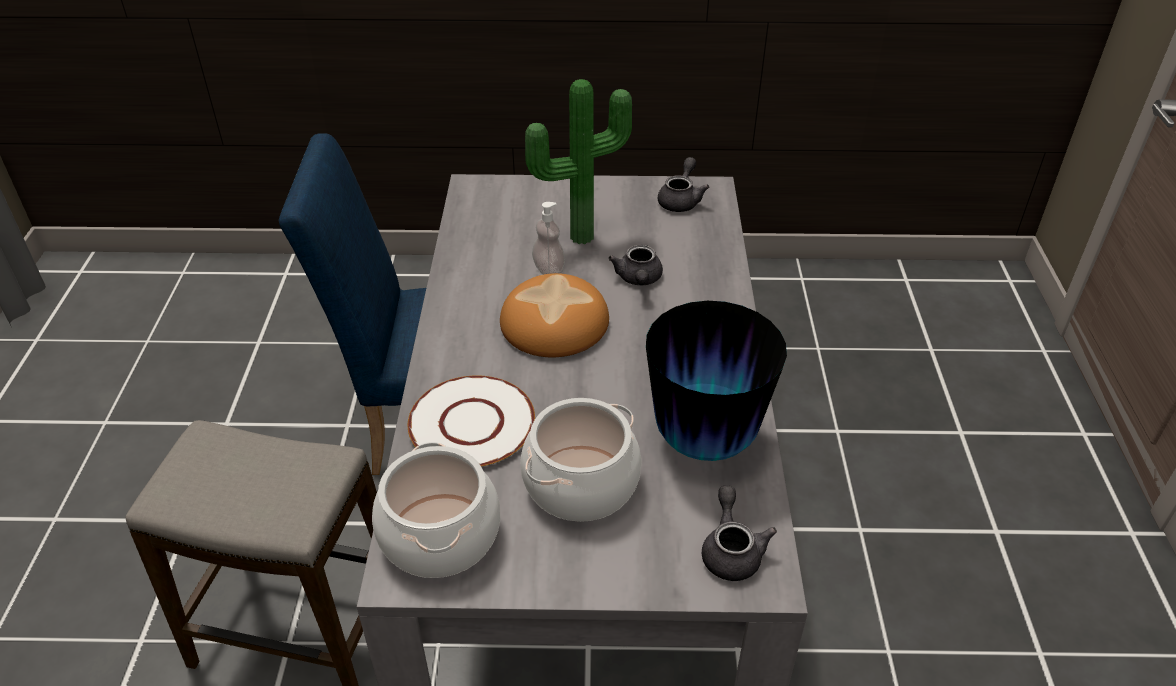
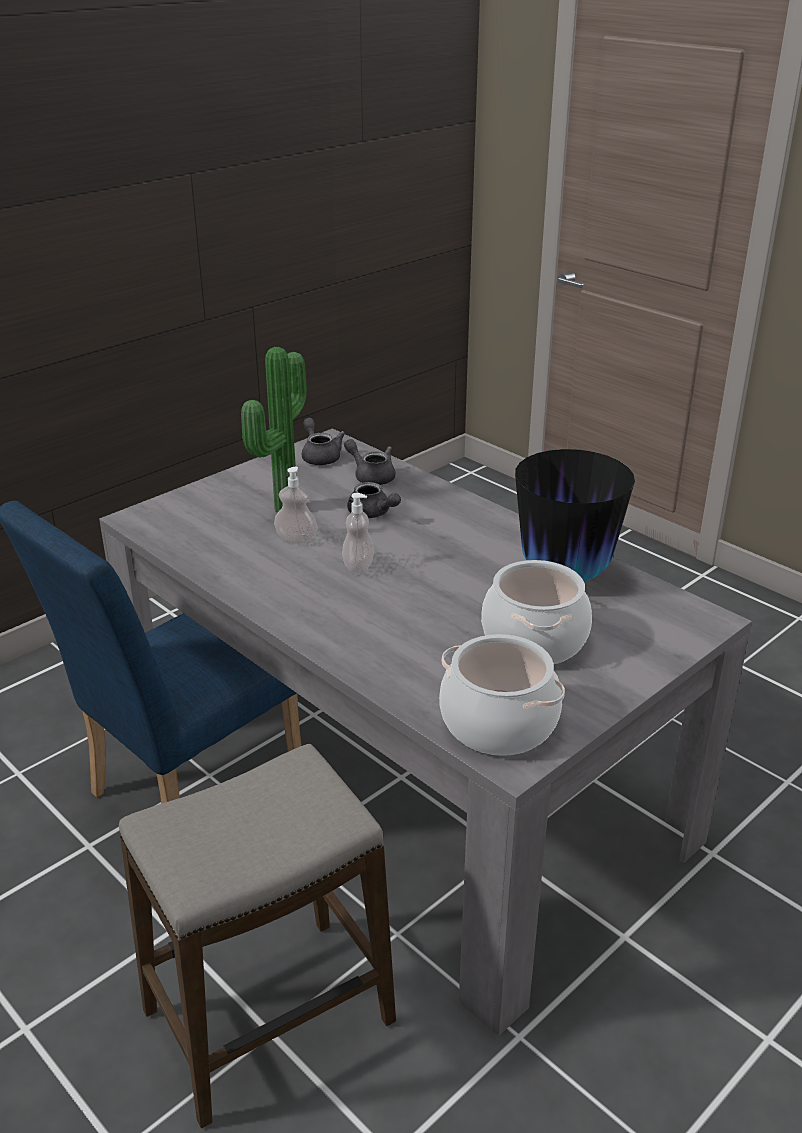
camera: 45 degrees left, 10 degrees down
white plate [408,375,535,467] -> none
bread [500,273,609,357] -> soap dispenser [342,493,374,574]
grey teapot [702,485,777,581] -> grey teapot moved to [344,439,395,485]

